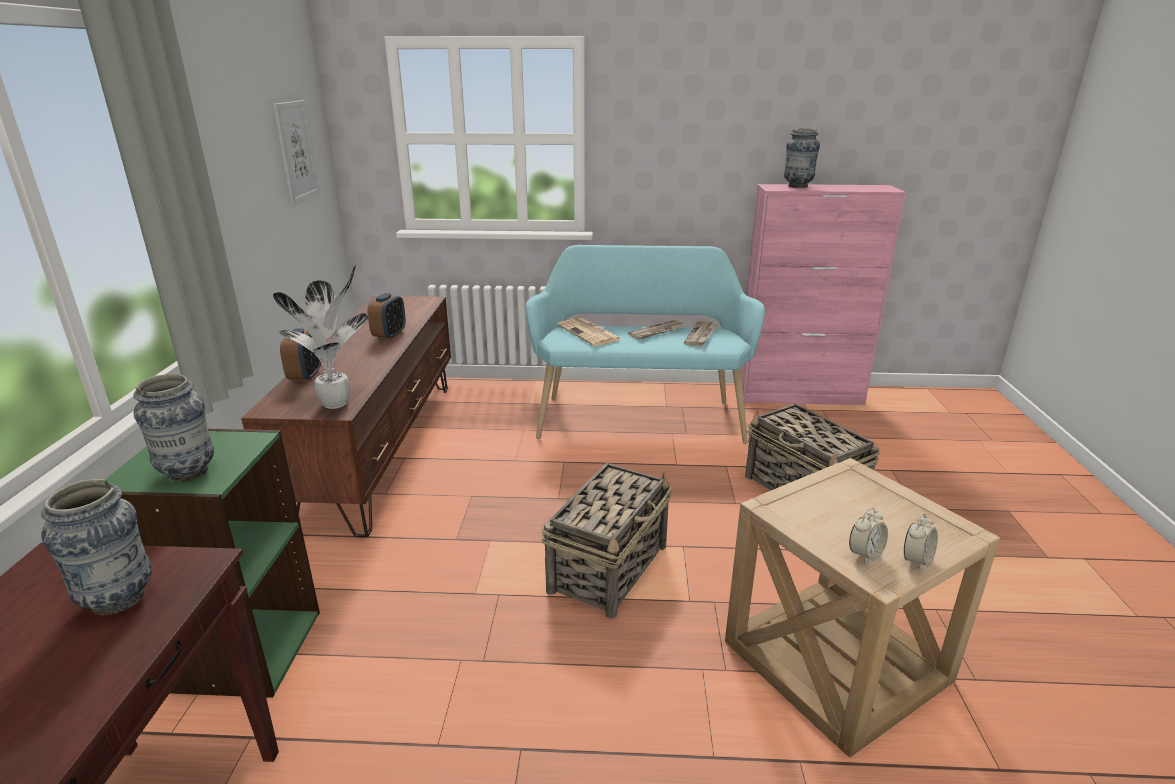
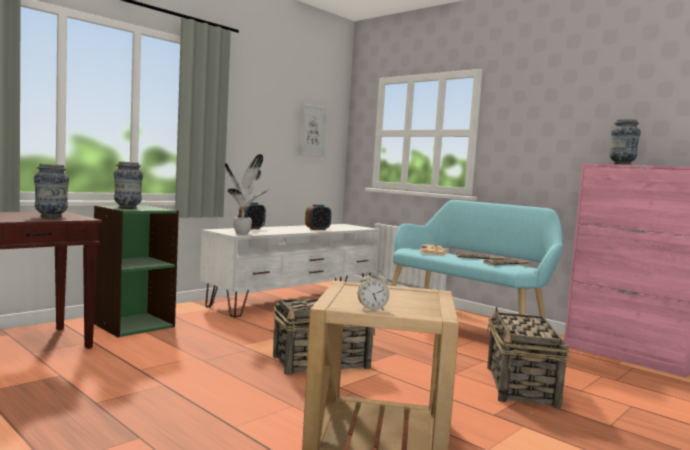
camera: 40 degrees right, 20 degrees down
brown tv stand [241,296,451,537] -> white tv stand [200,224,380,317]
alarm clock [849,508,888,563] -> none

